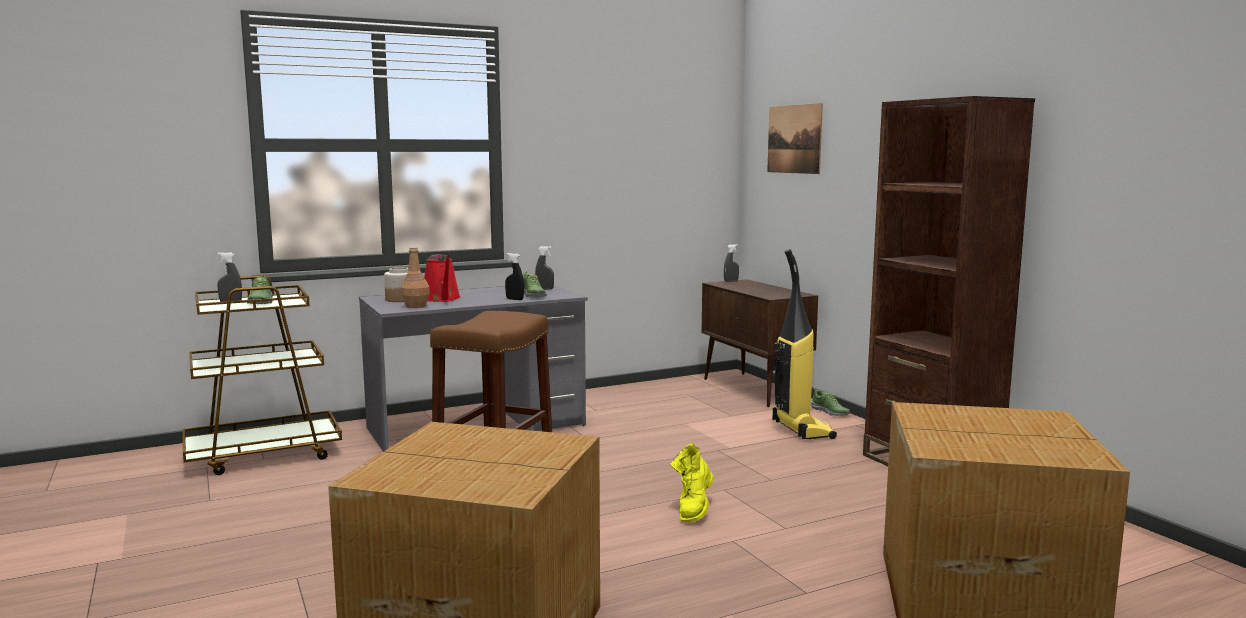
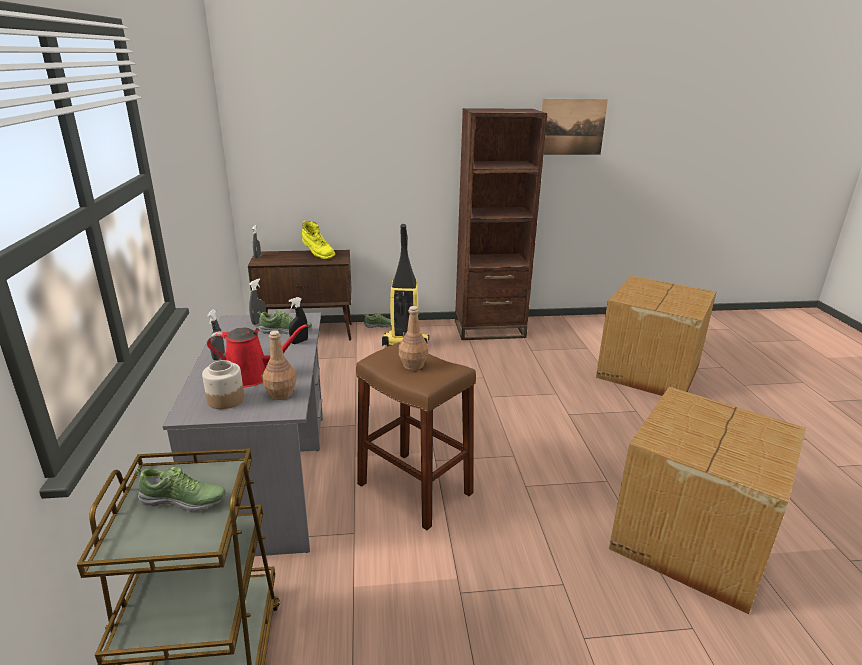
camera: 70 degrees left, 15 degrees up
grey spray bottle [217,252,242,302] -> grey spray bottle moved to [207,310,225,360]
yellow boot [671,444,714,523] -> yellow boot moved to [302,221,335,259]
picture [767,103,823,174] -> picture moved to [542,99,608,155]
none -> brown bottle [399,306,428,370]

